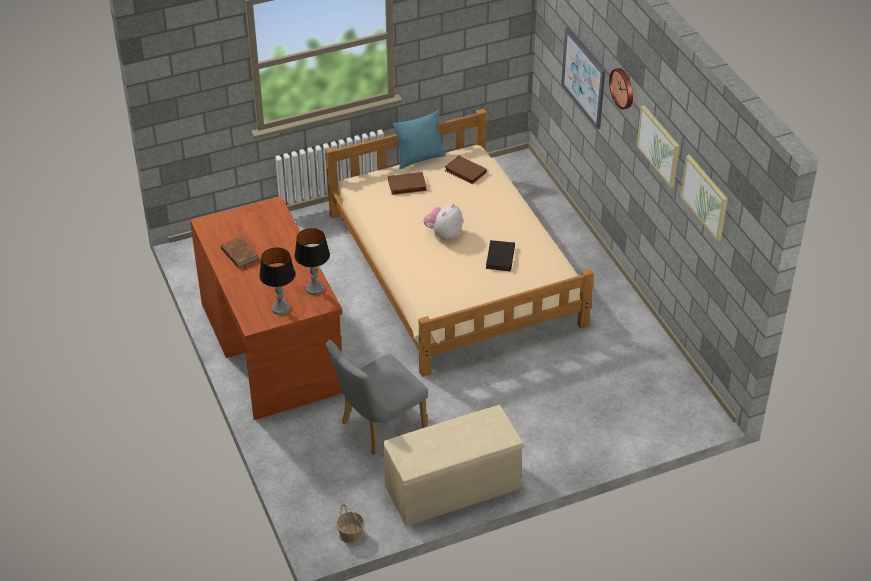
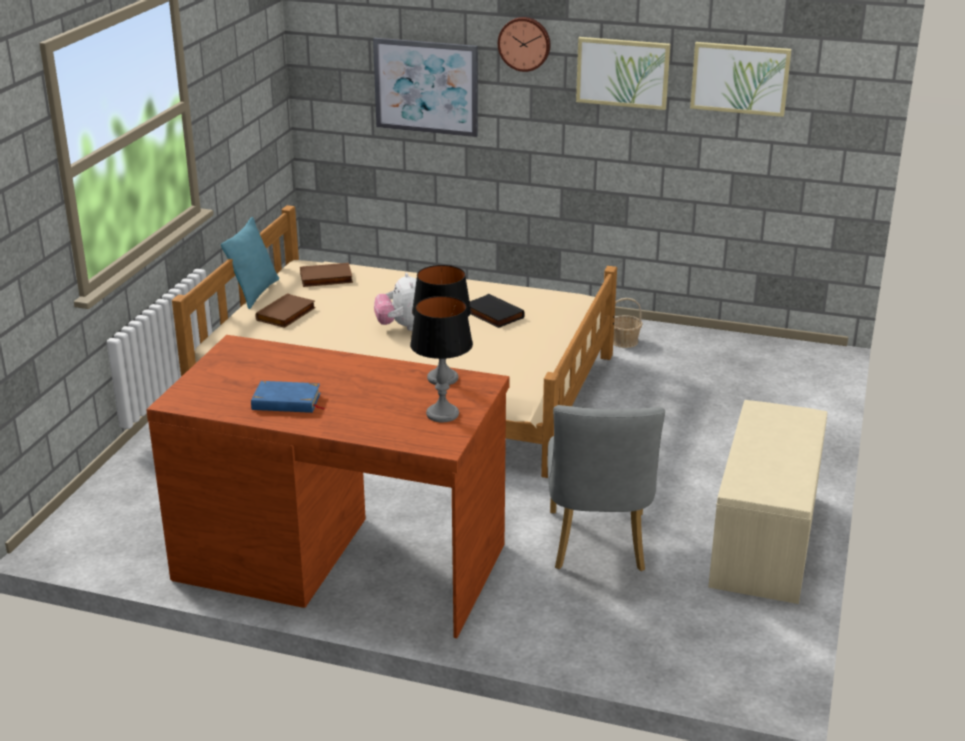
camera: 50 degrees left, 15 degrees down
brown book [221,236,258,270] -> blue book [251,381,325,413]
basket [336,504,365,544] -> basket moved to [613,298,643,348]

